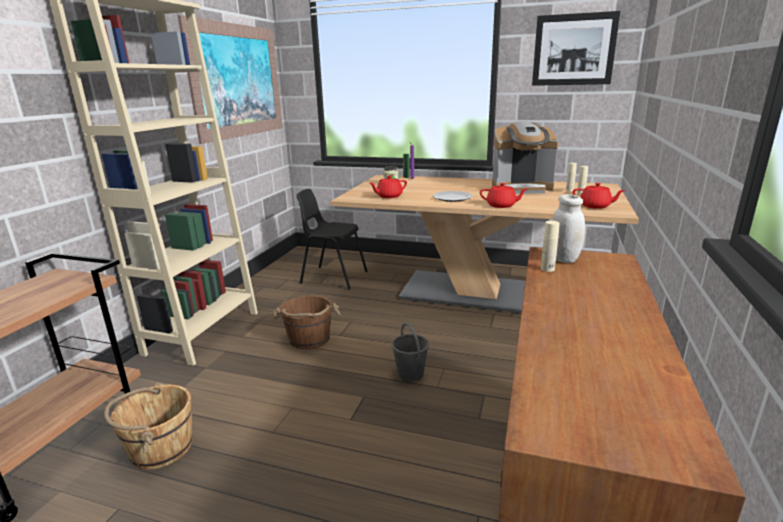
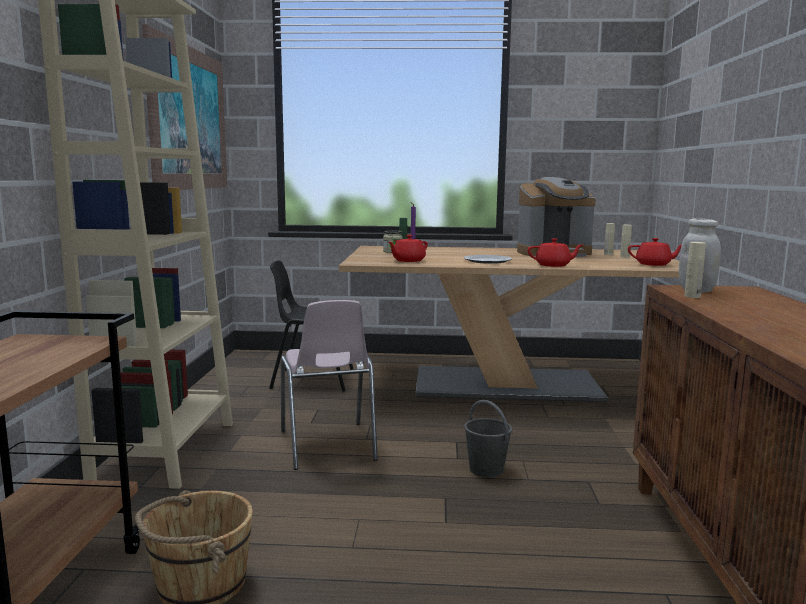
camera: 15 degrees left, 10 degrees down
brown bucket [273,295,340,349] -> pink chair [281,300,378,470]
picture [532,11,620,86] -> none

